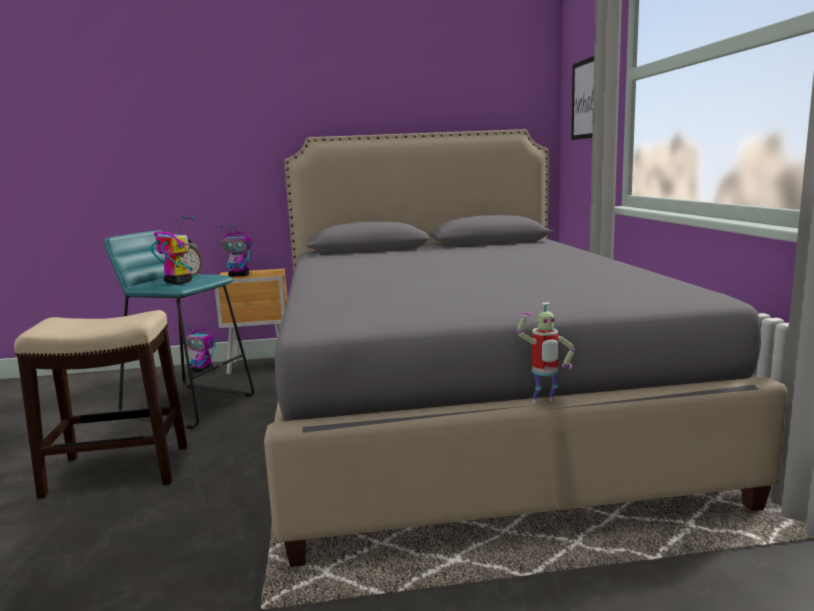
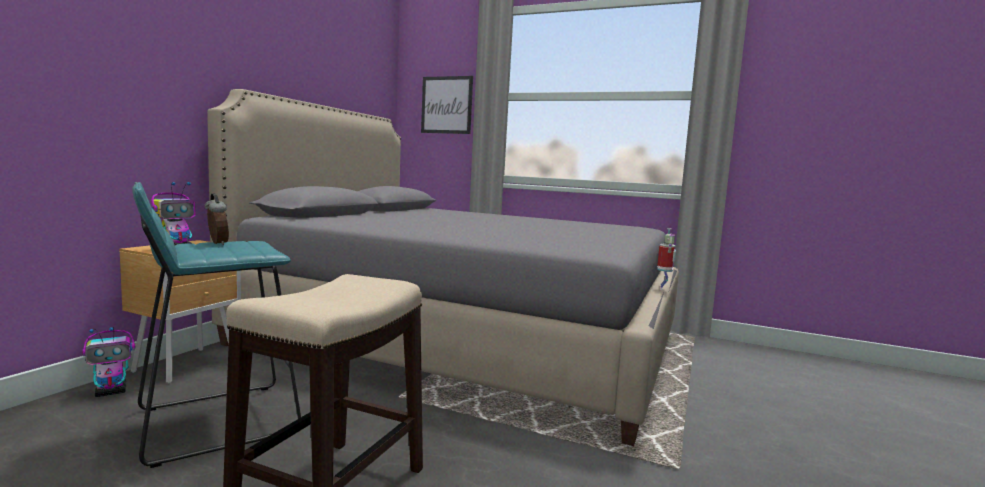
camera: 60 degrees left, 5 degrees down
toy robot [151,216,194,284] -> none

